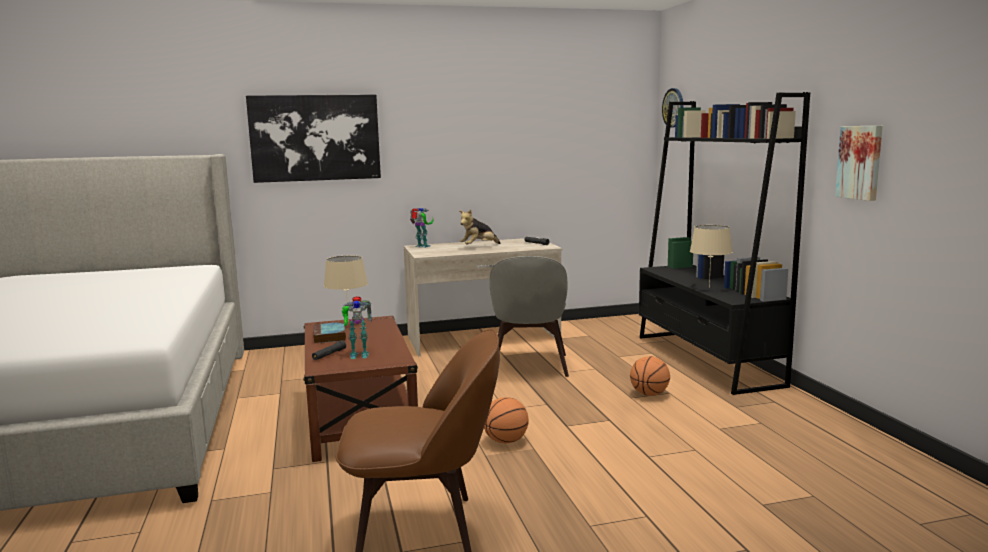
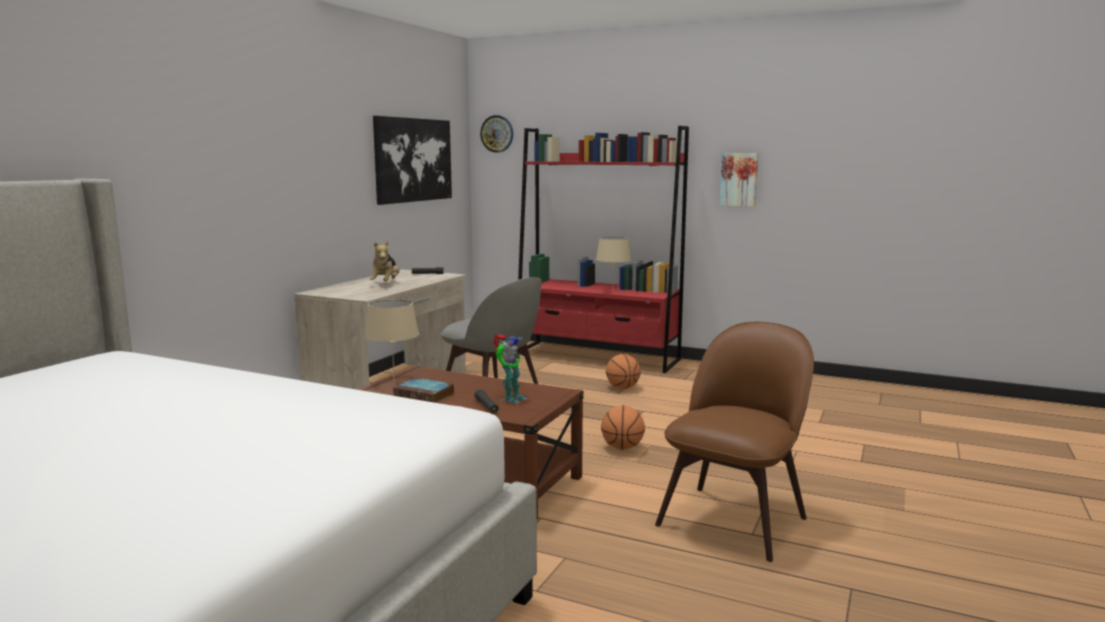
camera: 50 degrees left, 0 degrees up
picture [246,94,381,183] -> picture moved to [373,116,452,205]
toy robot [410,208,434,248] -> none
black bookcase [639,92,810,395] -> red bookcase [518,126,689,373]

